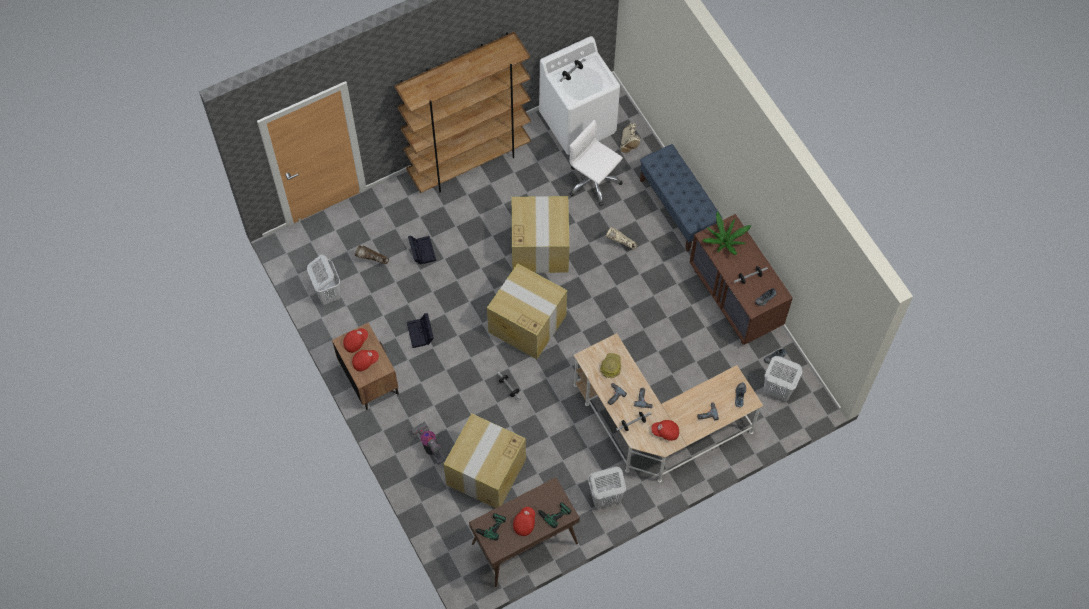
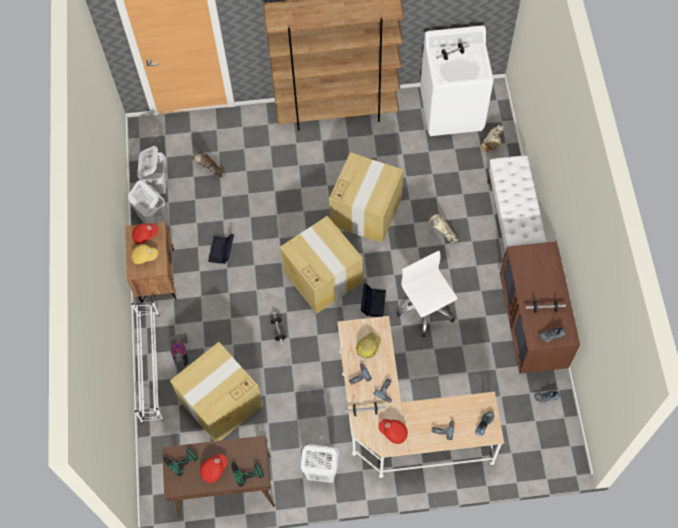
camera: 25 degrees right, 0 degrees up
red cap [352,350,379,371] -> yellow cap [131,245,158,264]
black storage box [408,235,436,265] -> black storage box moved to [361,284,386,317]
white office chair [570,120,623,206] -> white office chair moved to [397,251,458,337]
blue bench [640,144,722,252] -> white bench [487,155,547,260]
potted plant [702,211,752,255] -> none
white laundry basket [763,356,802,401] -> white laundry basket moved to [128,180,167,224]
none -> white shoe rack [132,301,164,423]

